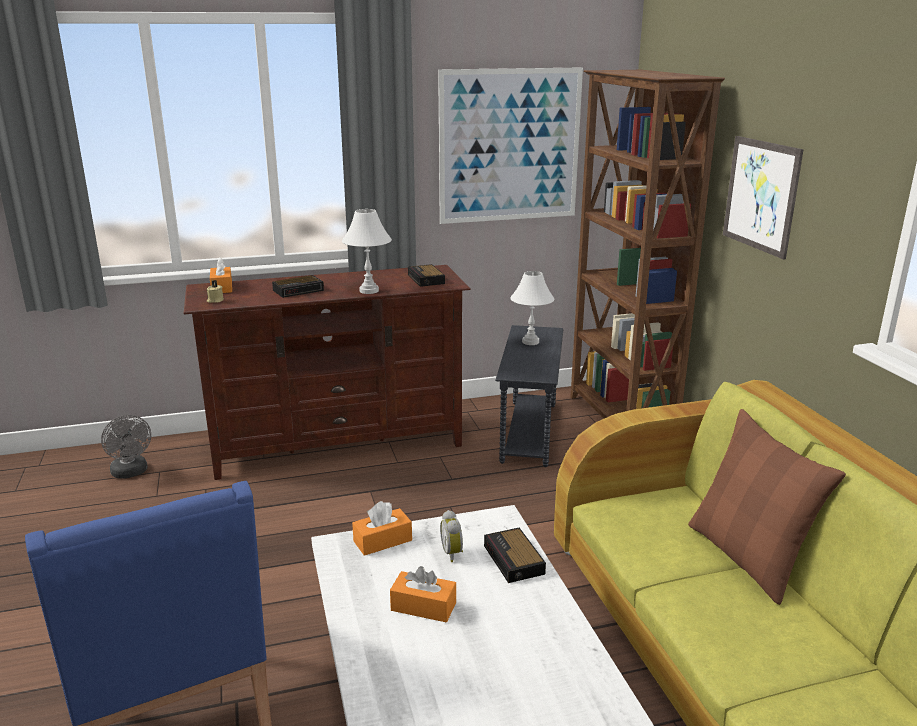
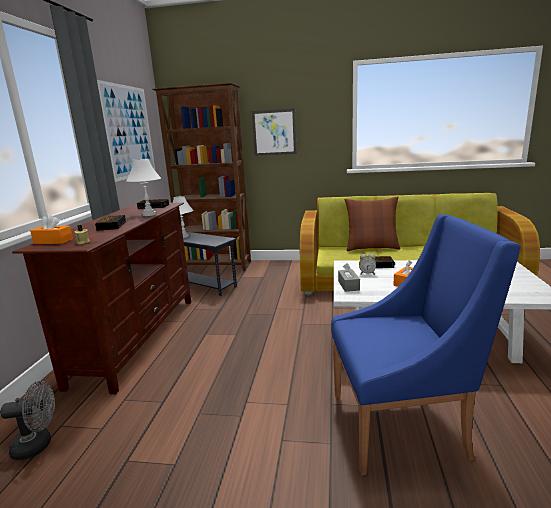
camera: 65 degrees left, 5 degrees down
orange tissue box [352,501,412,556] -> grey tissue box [338,263,360,292]

